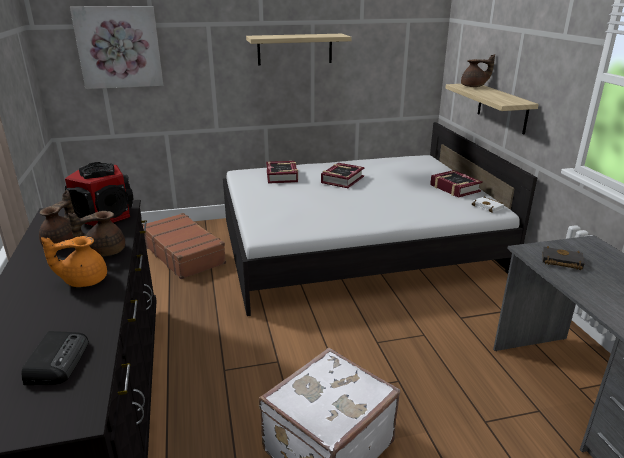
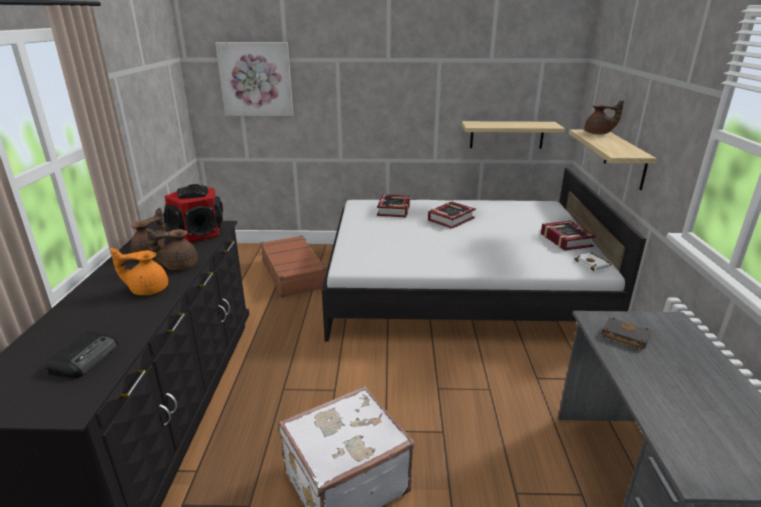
camera: 15 degrees right, 0 degrees up
shelf [246,34,352,65] -> shelf moved to [462,121,565,149]

